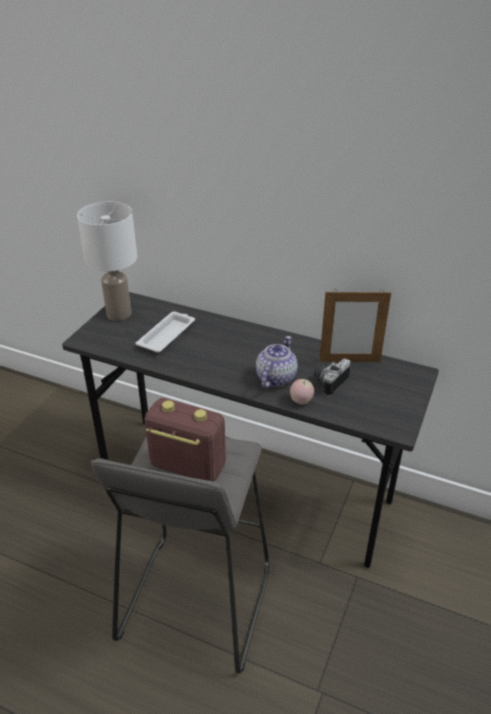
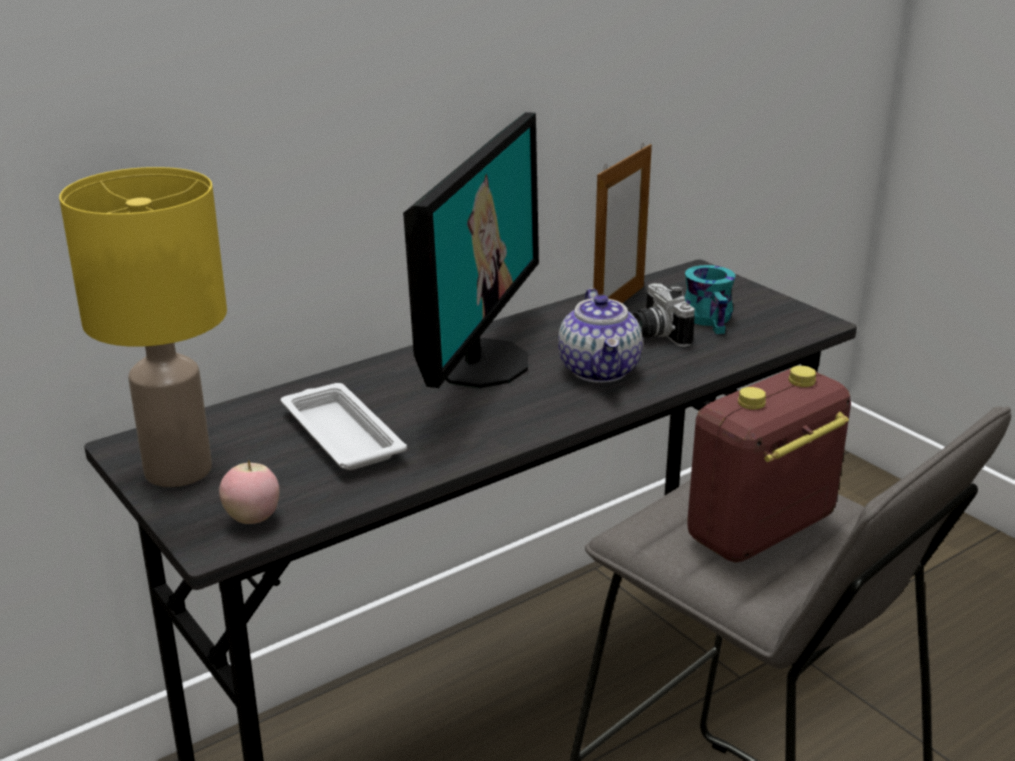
camera: 60 degrees left, 10 degrees down
white table lamp [77,202,137,321] -> yellow table lamp [59,167,227,487]
teapot [256,336,298,388] -> teapot turned 150 degrees counterclockwise [558,288,643,383]
apple [290,379,314,405] -> apple moved to [219,460,280,524]
none -> monitor [403,112,539,388]
none -> turquoise mug [685,265,735,334]

